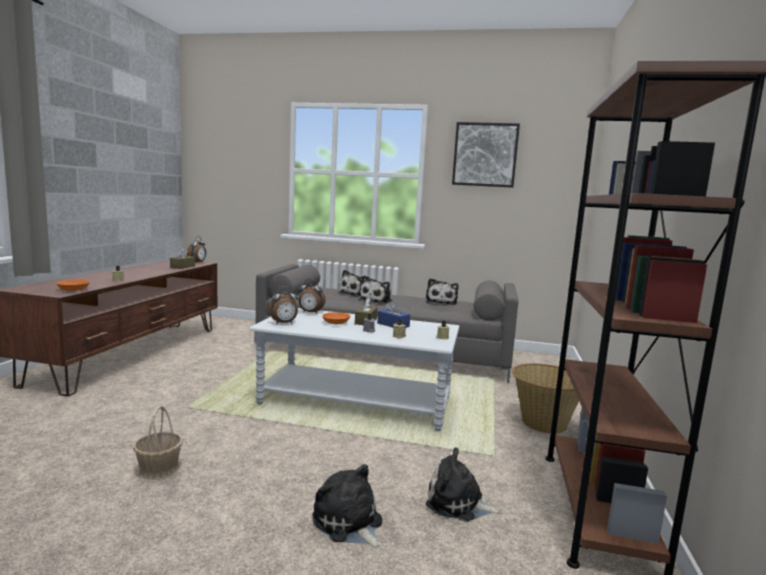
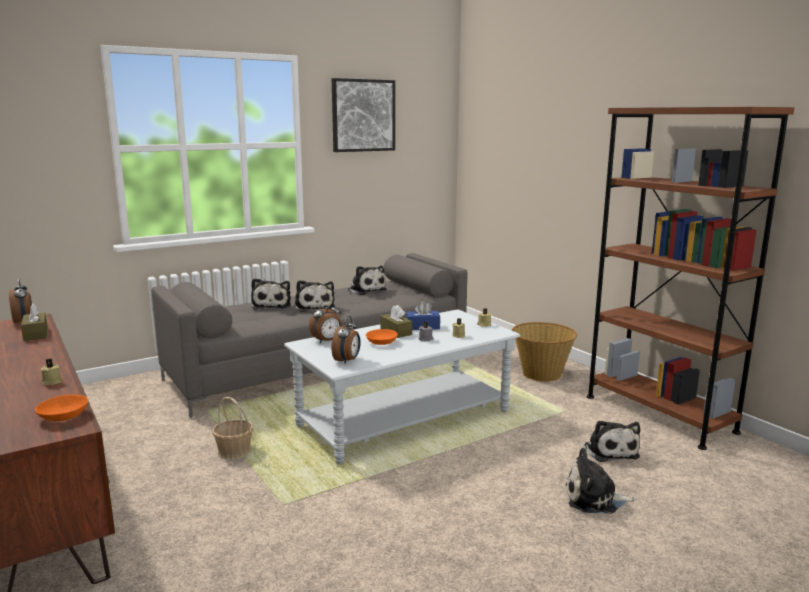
camera: 45 degrees left, 5 degrees up
basket [133,405,183,480] -> basket moved to [212,397,253,460]
plush toy [426,447,503,522] -> plush toy turned 75 degrees counterclockwise [584,421,640,462]

